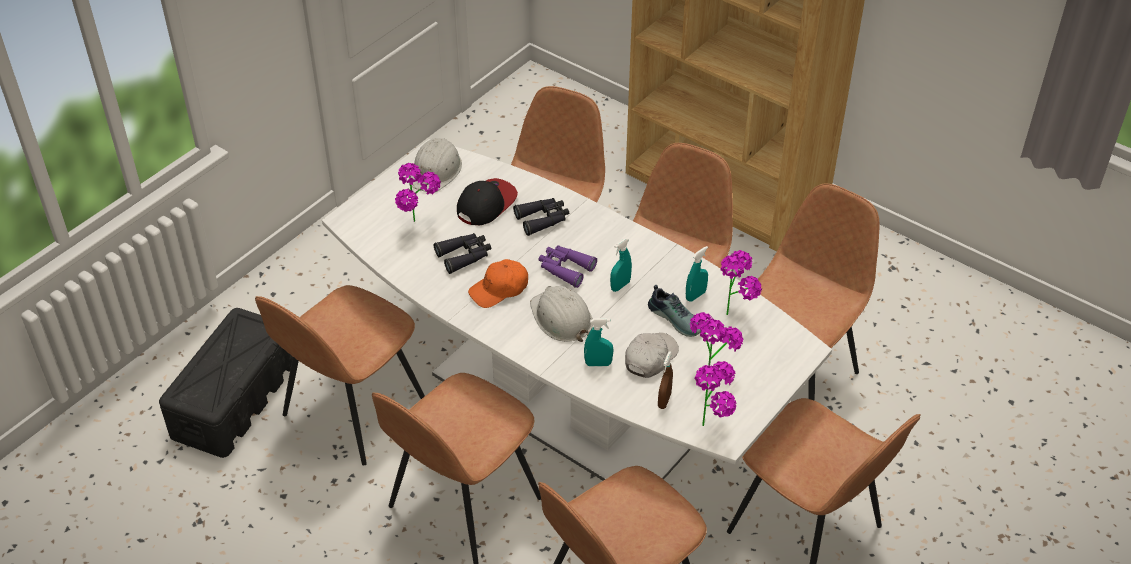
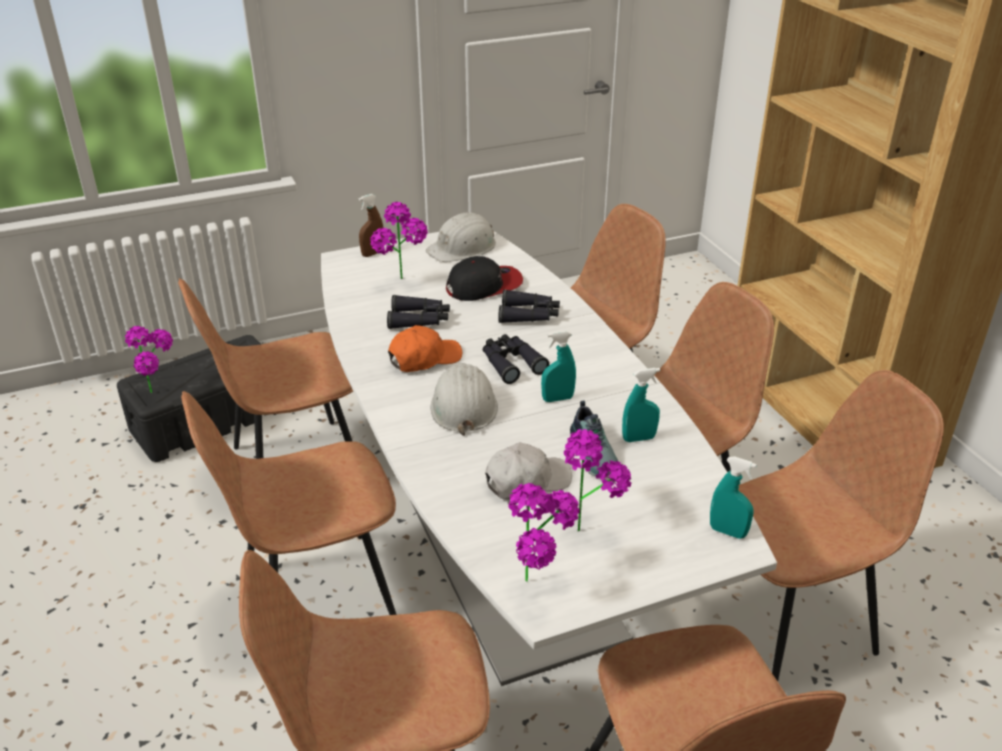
camera: 30 degrees right, 10 degrees down
orange cap [468,259,528,308] -> orange cap turned 150 degrees clockwise [388,325,462,372]
purple binoculars [538,245,597,288] -> black binoculars [483,334,549,384]
turquoise spray bottle [584,318,614,366] -> turquoise spray bottle moved to [710,456,757,539]
brown spray bottle [658,351,673,409] -> brown spray bottle moved to [359,194,383,257]
potted plant [720,250,762,315] -> potted plant moved to [125,326,173,393]

